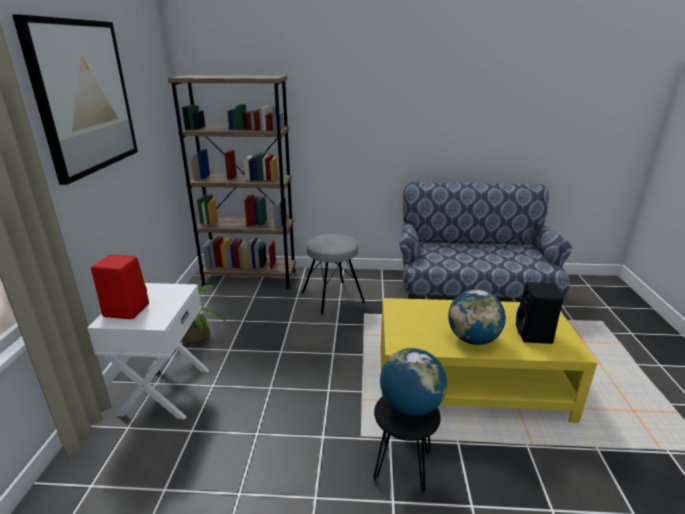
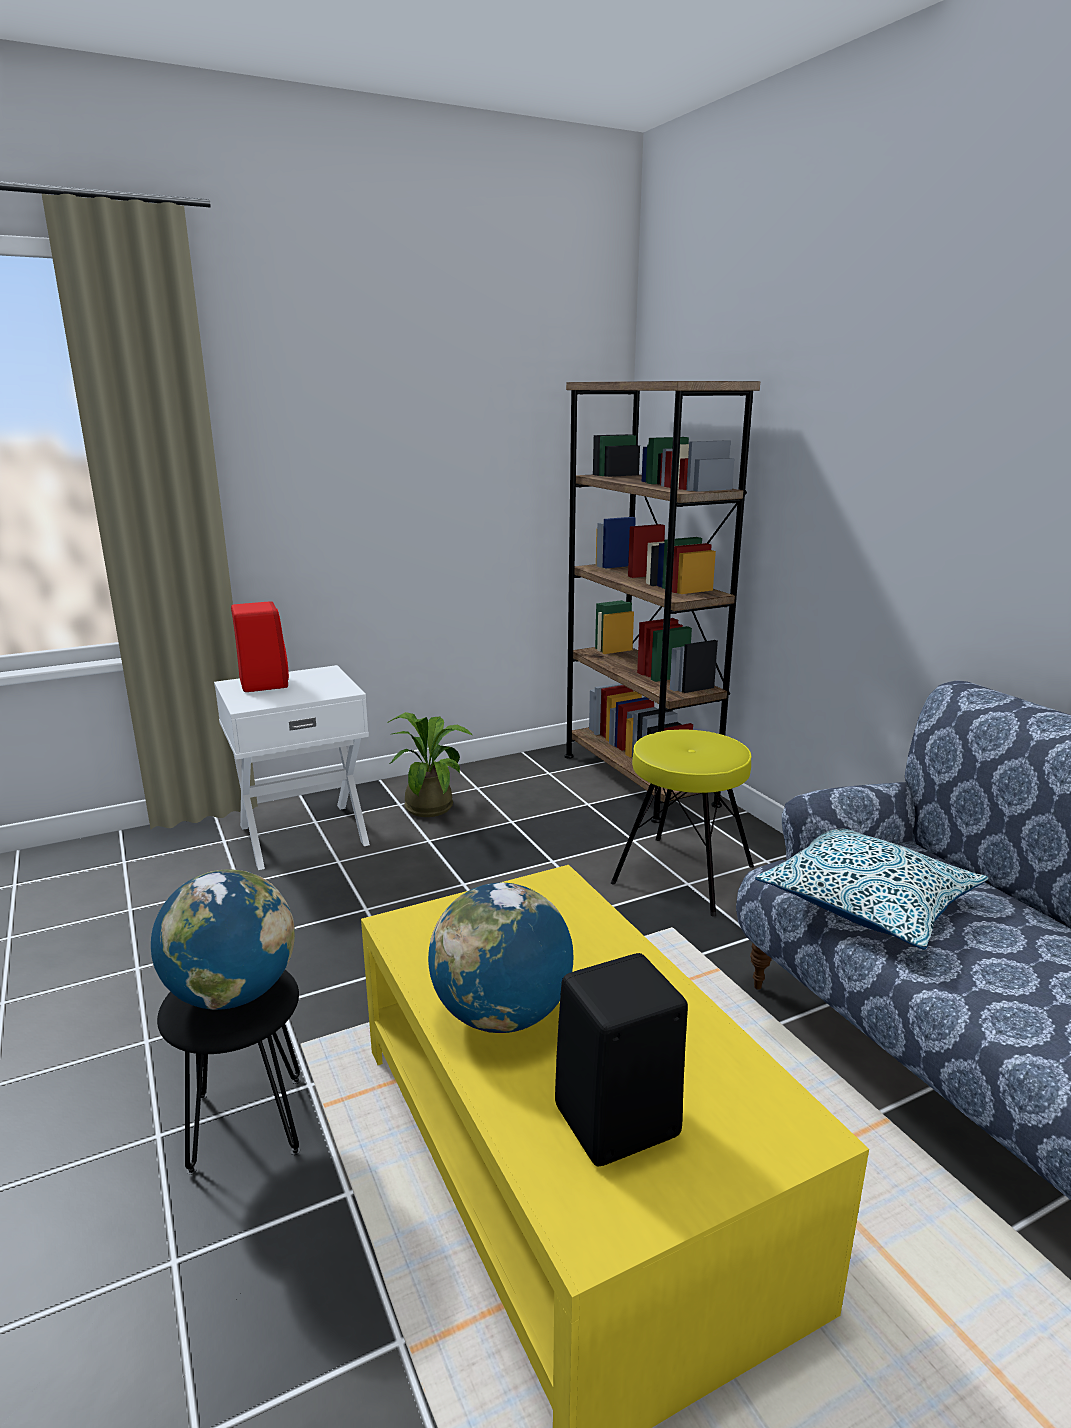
camera: 60 degrees right, 5 degrees down
picture [12,15,138,185] -> none
grey stool [302,234,365,315] -> yellow stool [611,730,754,917]
none -> pillow [755,829,989,950]

